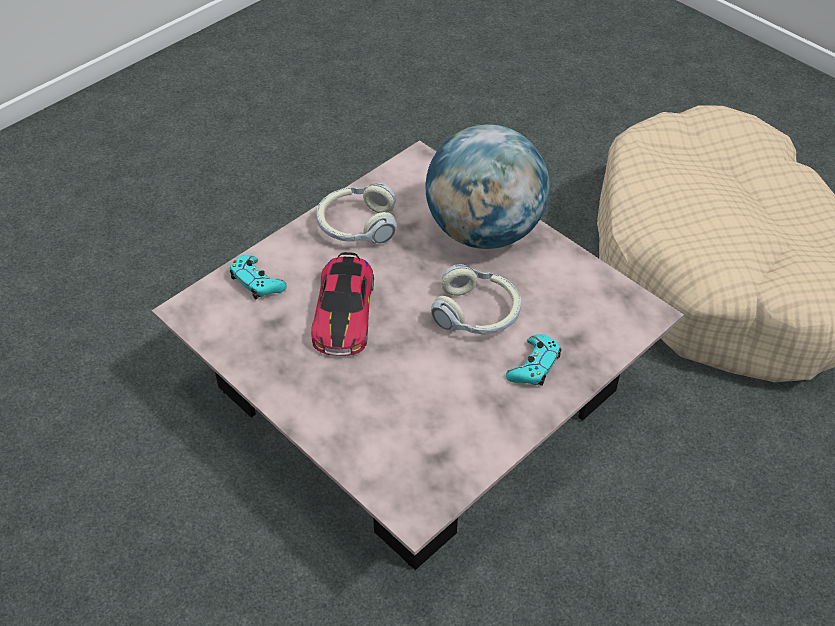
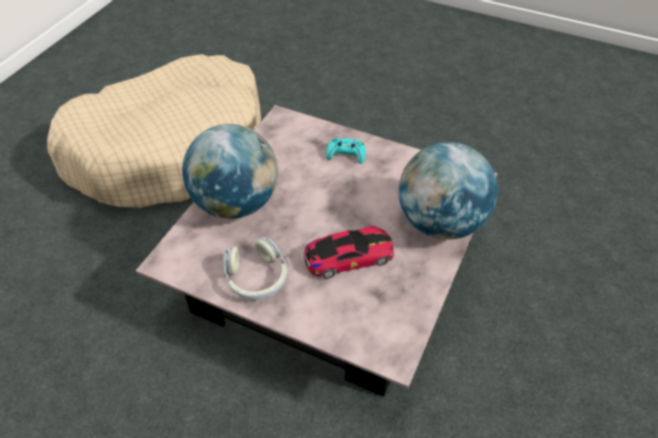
camera: 110 degrees left, 0 degrees up
turquoise game controller [230,255,287,300] -> none
headphones [431,264,521,334] -> none
none -> globe [398,142,498,240]

